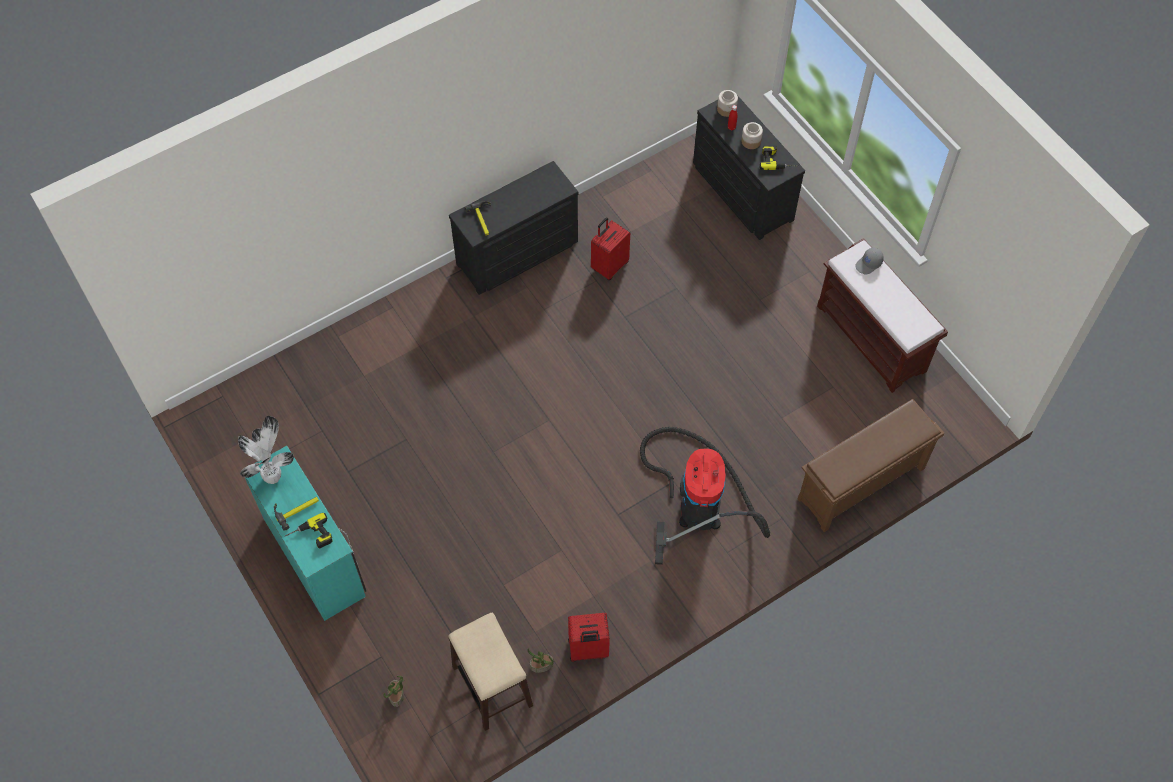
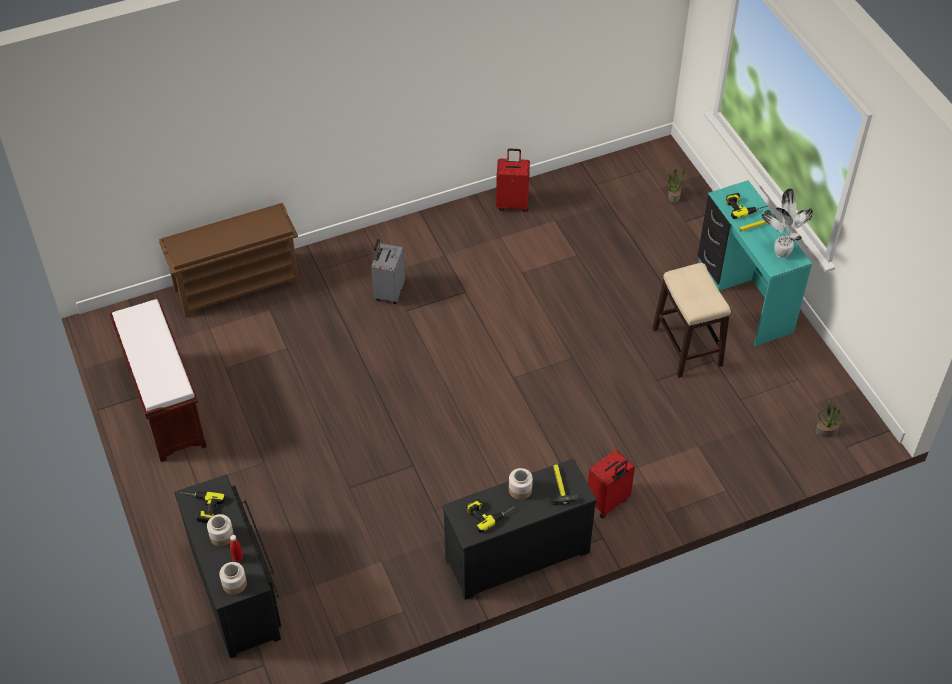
camera: 170 degrees left, 10 degrees down
stool [448,613,533,731] -> stool moved to [653,263,731,378]
potted plant [527,648,554,673] -> potted plant moved to [815,400,845,437]
red suitcase [591,217,630,280] -> red suitcase moved to [588,450,635,518]
vacuum cleaner [640,427,770,565] -> grey suitcase [371,239,405,304]
grey cap [855,248,884,275] -> none
none -> power drill [466,498,515,533]
none -> jar [509,468,533,500]

